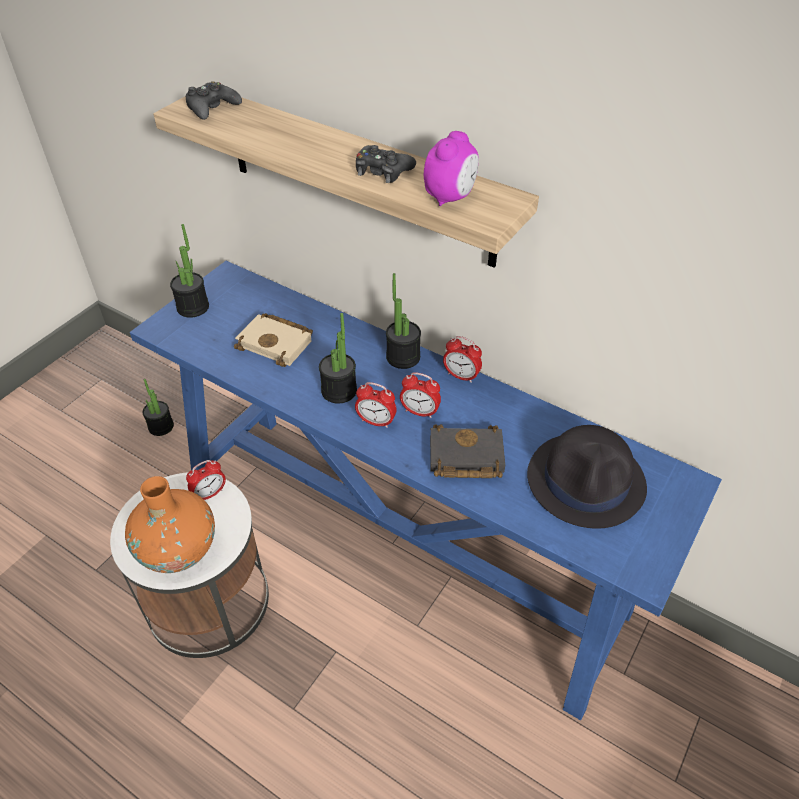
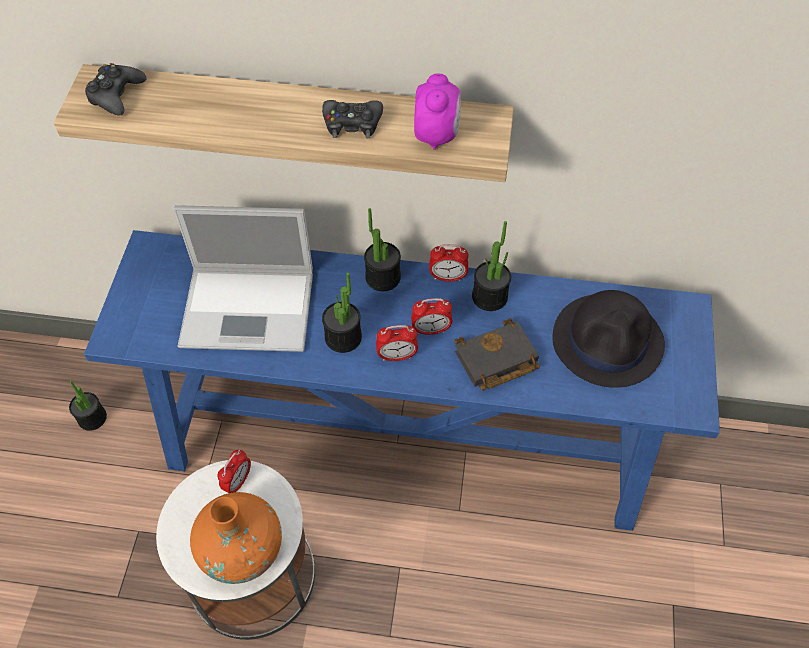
camera: 25 degrees left, 10 degrees up
potted plant [170,224,209,318] -> potted plant moved to [472,221,511,311]
beige book [234,313,313,367] -> laptop [174,205,313,352]

